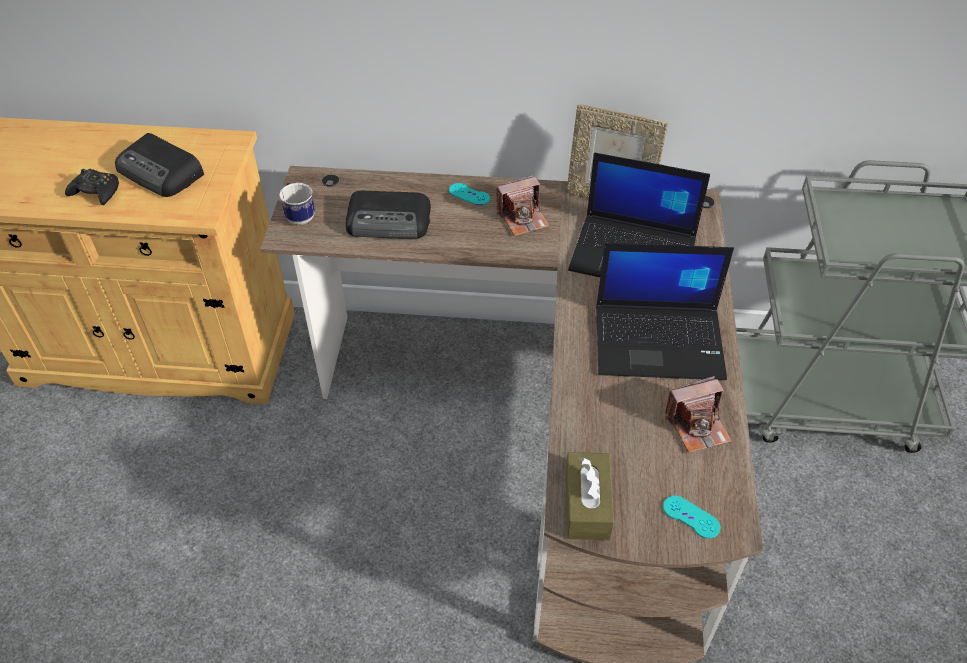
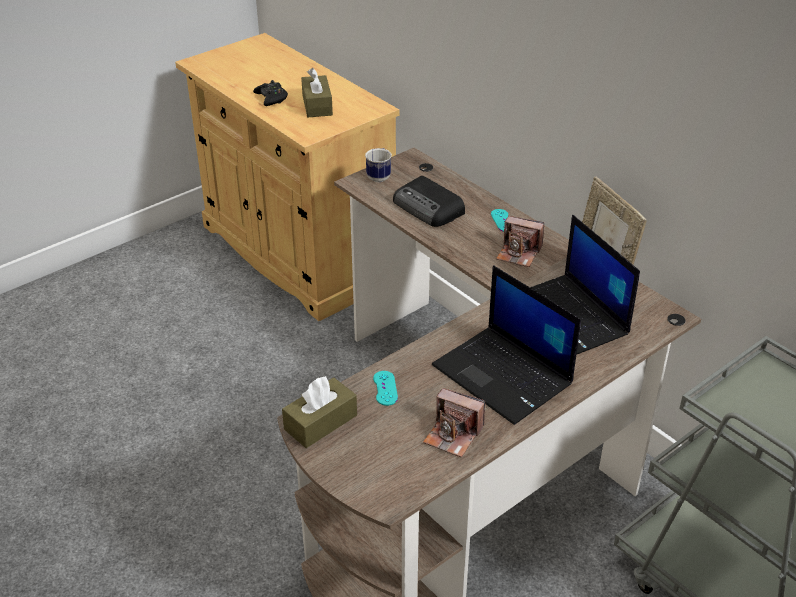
camera: 45 degrees right, 10 degrees down
radio [115,133,204,197] -> brown tissue box [301,68,333,117]
turquoise game controller [663,496,720,539] -> turquoise game controller moved to [373,371,398,406]

